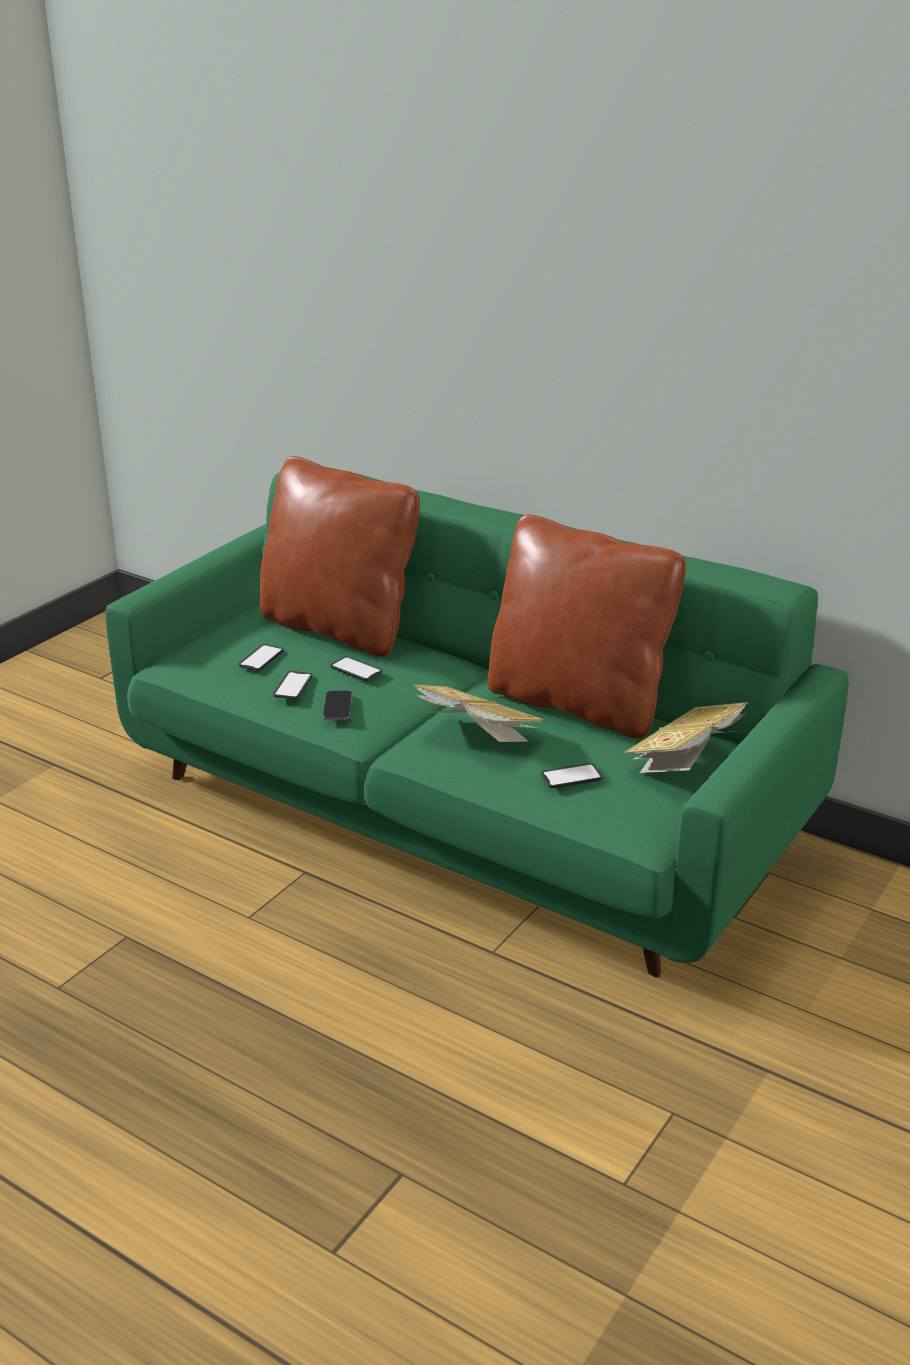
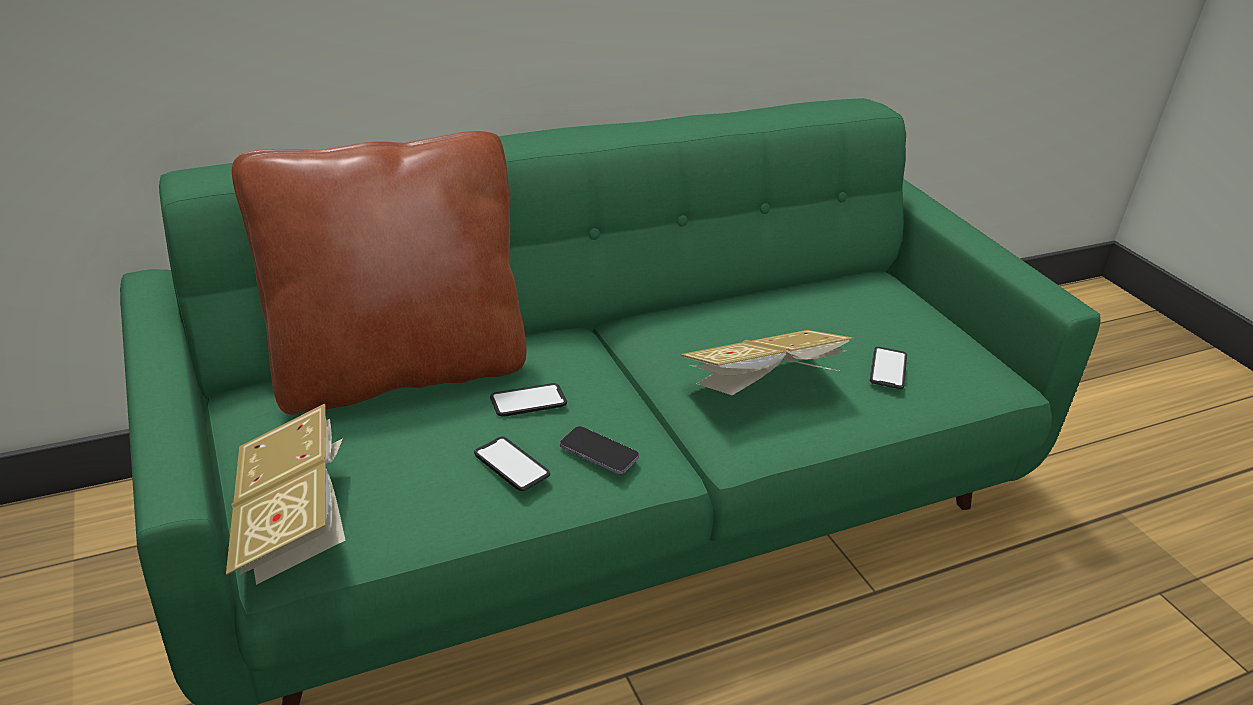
camera: 60 degrees left, 5 degrees up
phone [239,644,284,671] -> none
brown pillow [487,515,686,738] -> none
book [624,702,748,773] -> book moved to [226,403,345,585]

